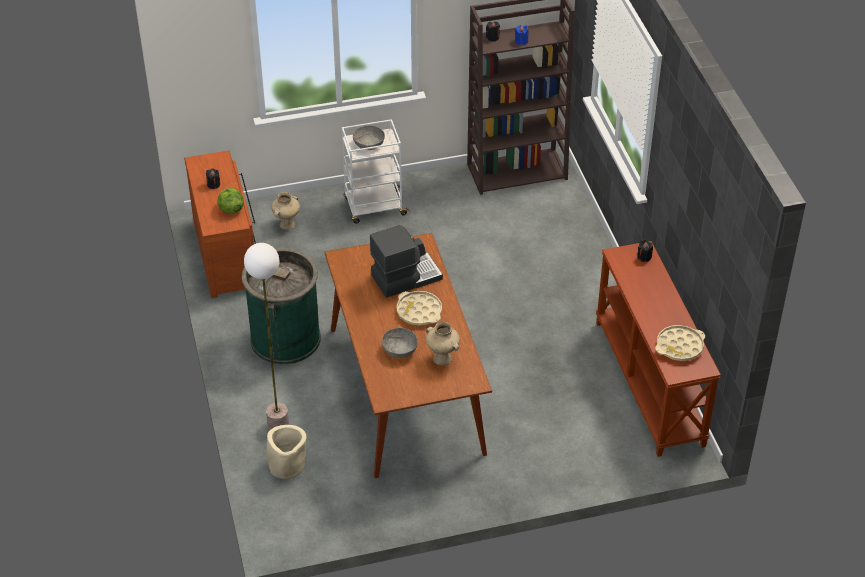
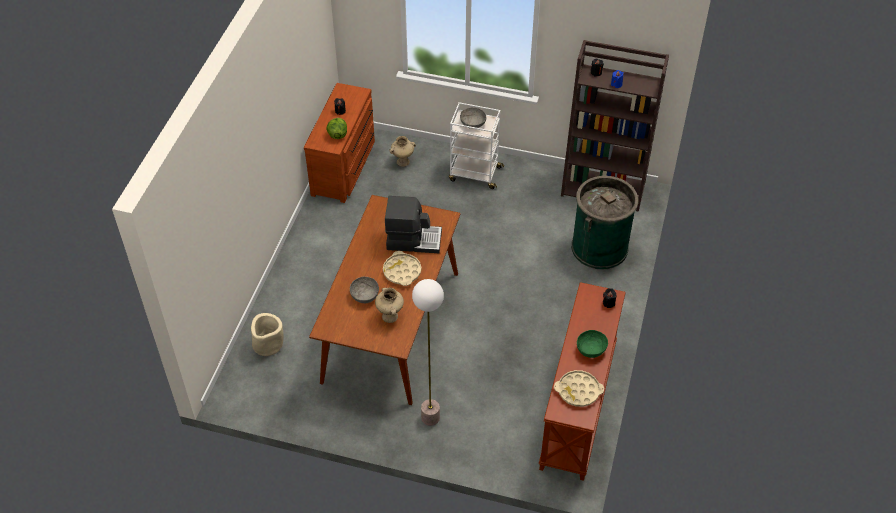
camera: 30 degrees right, 5 degrees up
green trash can [242,248,321,364] -> green trash can moved to [571,176,638,270]
floor lamp [244,243,289,431] -> floor lamp moved to [412,279,444,426]
none -> green bowl [577,330,608,358]

